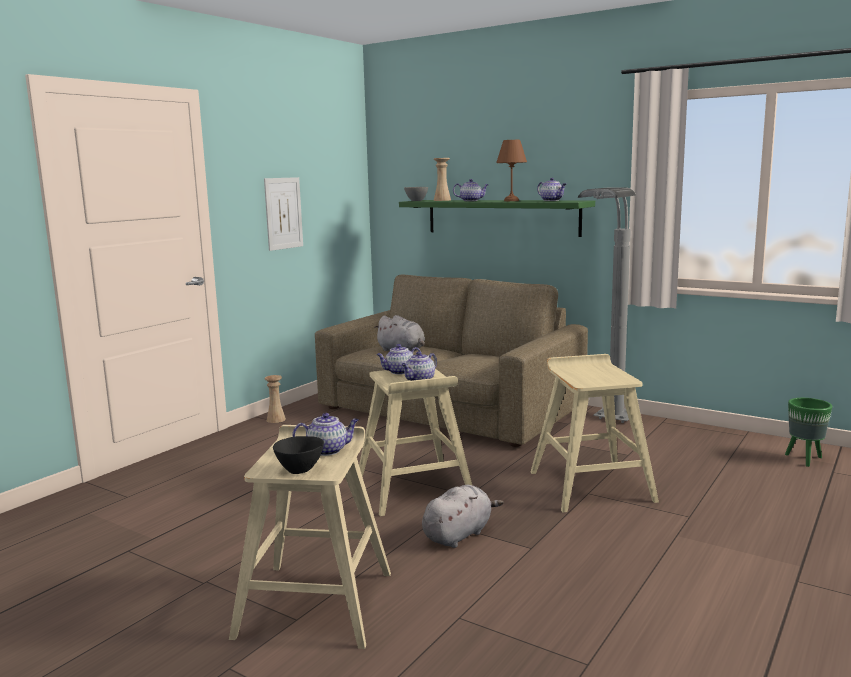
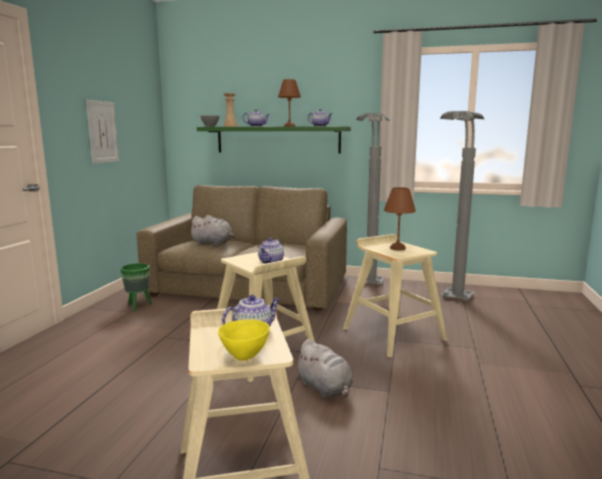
camera: 20 degrees left, 0 degrees up
beige vase [264,375,286,423] -> none
black bowl [273,436,324,474] -> yellow bowl [218,320,270,361]
teapot [376,344,422,375] -> none
grey plush toy [422,485,504,548] -> grey plush toy turned 120 degrees clockwise [295,339,353,398]
green planter [785,398,832,467] -> green planter moved to [120,263,152,311]
none -> brown table lamp [384,187,416,250]
none -> grey floor lamp [440,111,484,301]

